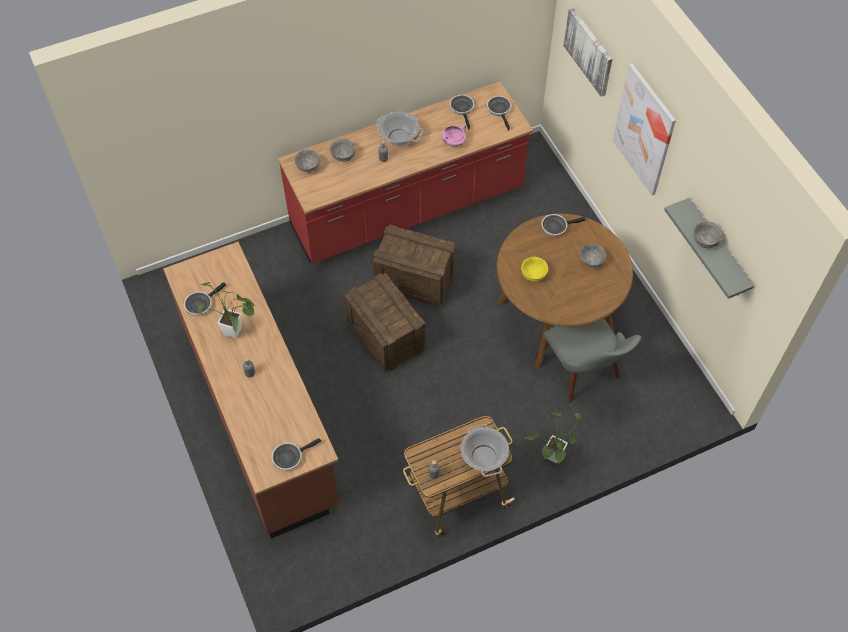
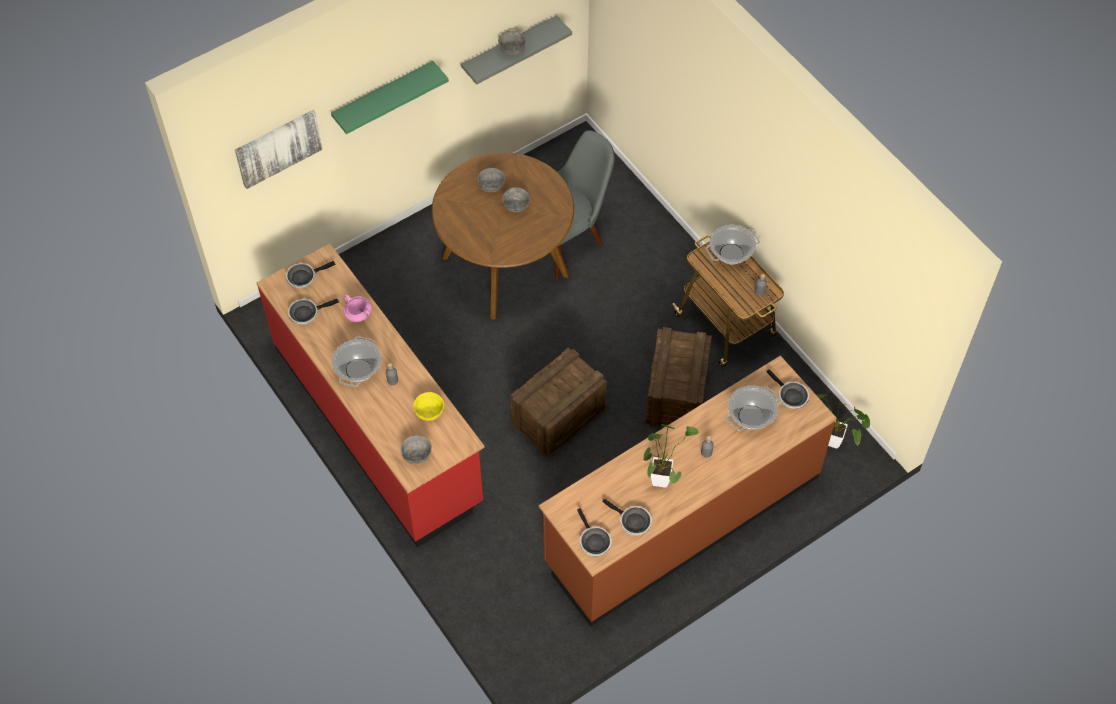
camera: 100 degrees left, 0 degrees up
grey bowl [330,139,356,162] -> grey bowl moved to [502,187,530,213]
crate [373,224,455,308] -> crate moved to [645,327,712,428]
yellow bowl [521,257,548,281] -> yellow bowl moved to [413,392,444,421]
potted plant [525,412,581,463] -> potted plant moved to [817,394,870,449]
frying pan [541,214,586,236] -> frying pan moved to [577,508,612,556]
picture [612,63,676,195] -> green shelf [331,61,449,134]
none -> cooking pot [726,385,779,431]

